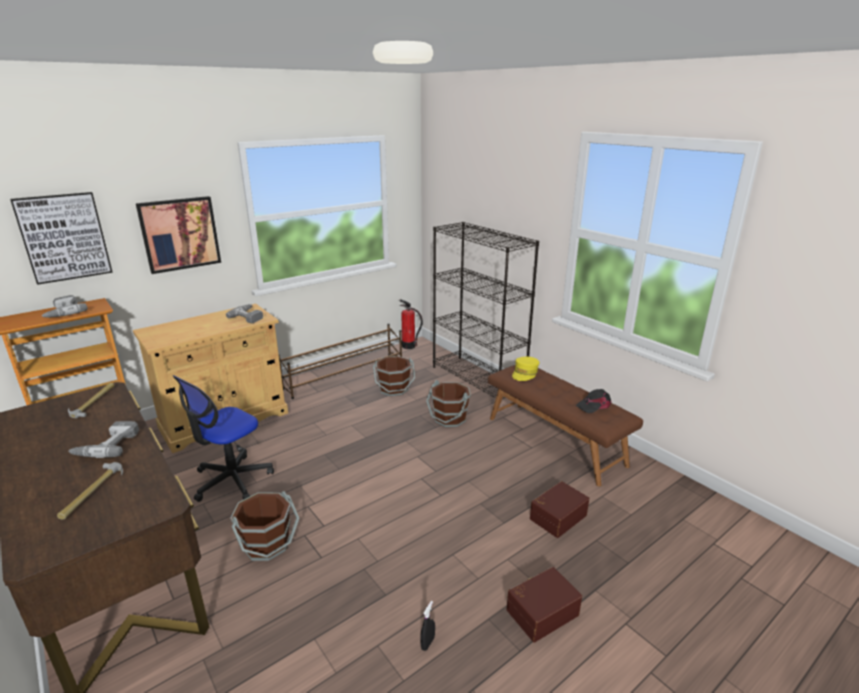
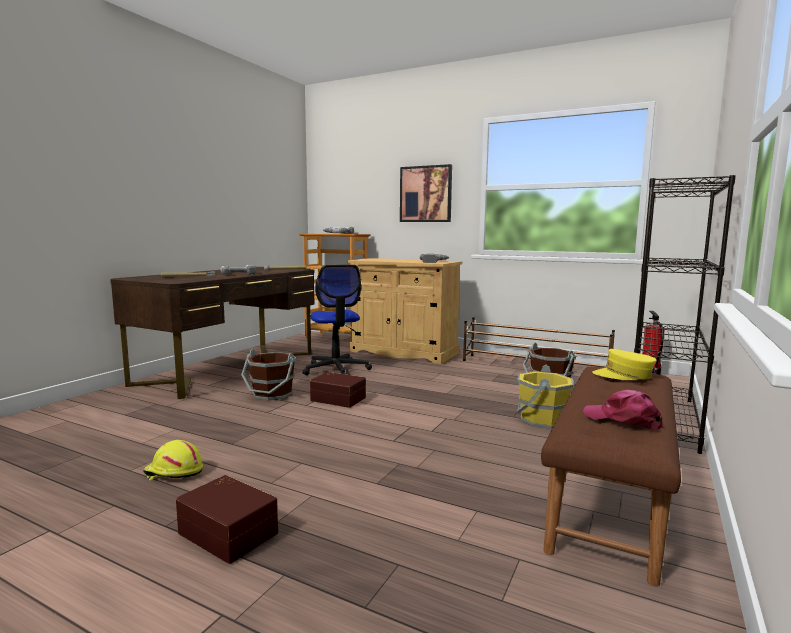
camera: 65 degrees right, 15 degrees down
picture [10,192,113,285] -> none
office chair [173,375,274,502] -> office chair turned 120 degrees counterclockwise [302,265,372,375]
black spray bottle [420,601,435,651] -> yellow hard hat [143,440,203,481]
brown bucket [426,380,471,427] -> yellow bucket [517,365,573,429]
brown storage box [530,481,589,538] -> brown storage box moved to [310,372,366,408]
black cap [576,389,611,413] -> pink cap [583,390,662,430]

